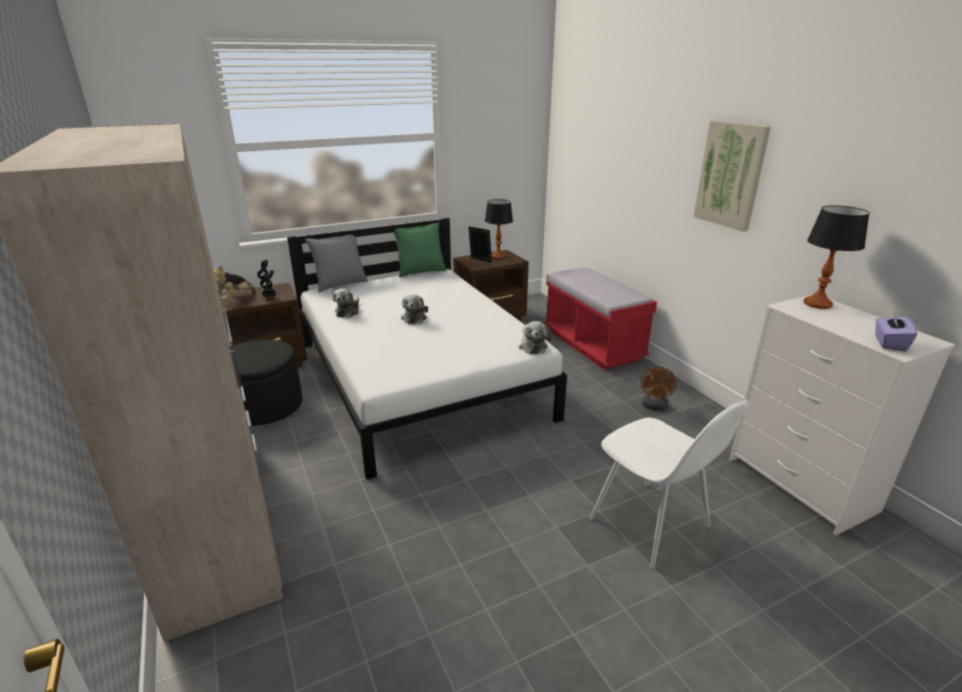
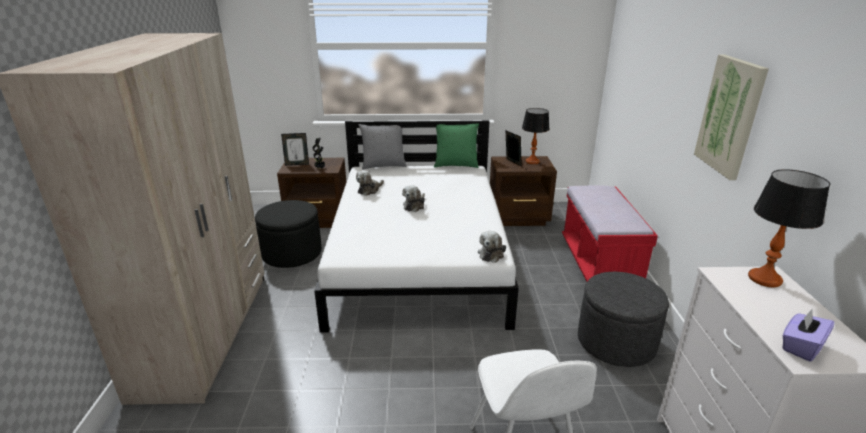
camera: 25 degrees right, 0 degrees up
plush toy [213,265,255,300] -> picture frame [281,133,309,166]
brown fan [641,367,677,411] -> grey ottoman [578,272,669,367]

